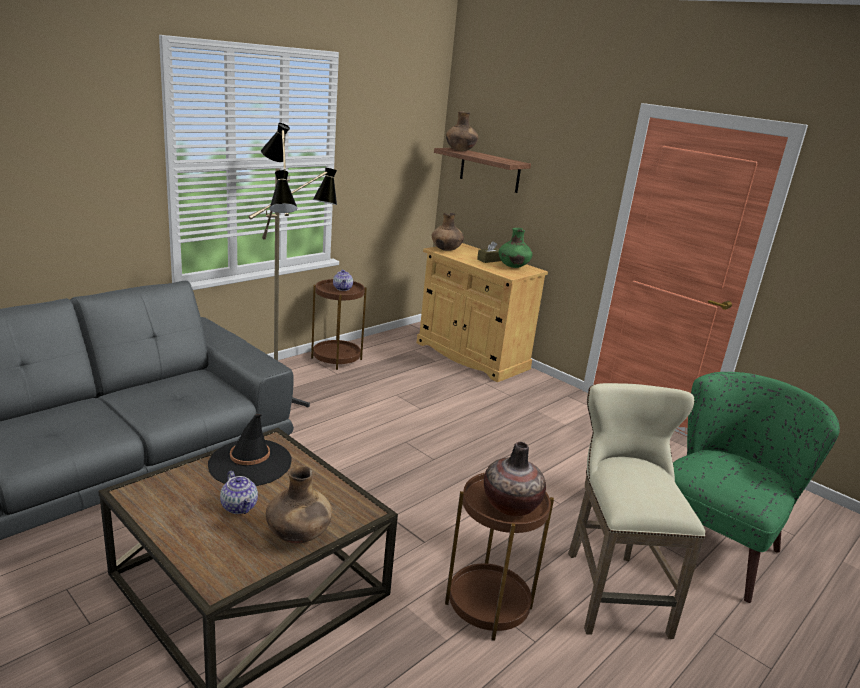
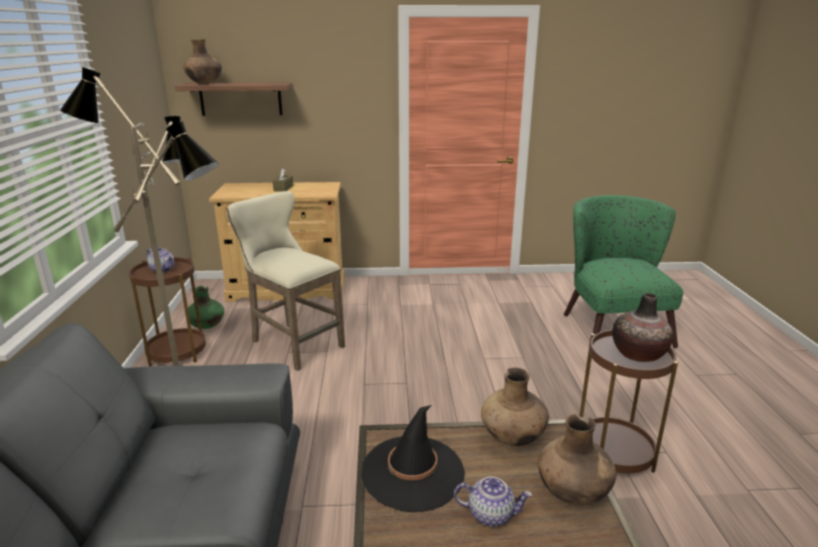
camera: 45 degrees left, 0 degrees up
brown vase [432,213,464,251] -> brown vase moved to [481,368,549,446]
green vase [499,228,533,268] -> green vase moved to [188,286,224,329]
beige stool [568,383,705,639] -> beige stool moved to [227,191,345,371]

